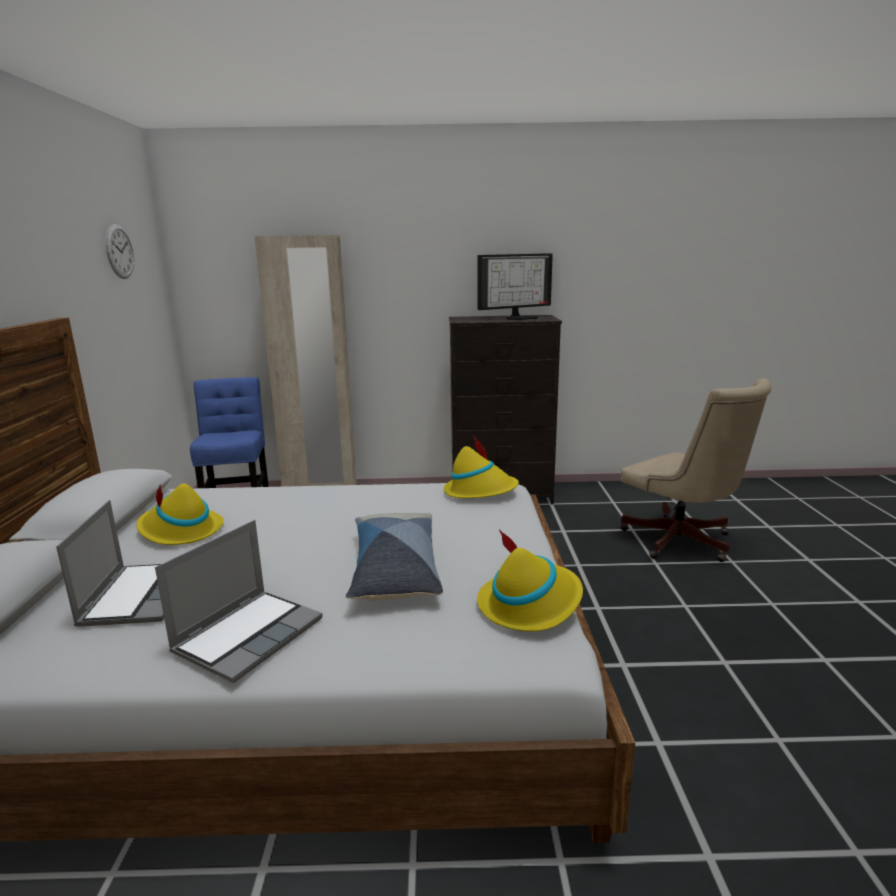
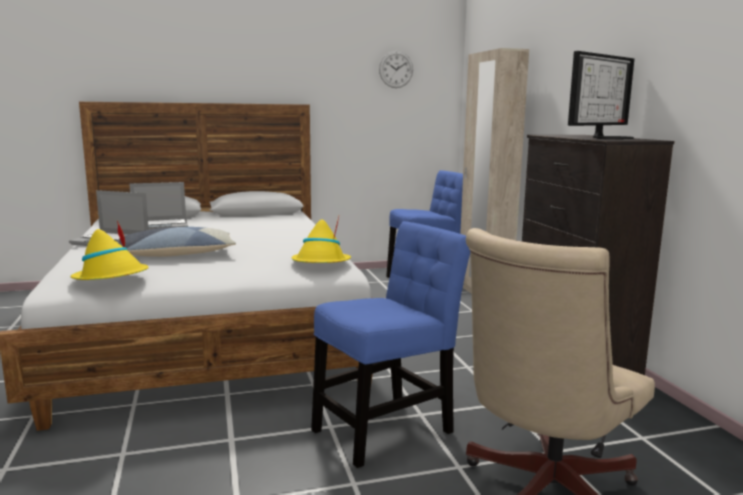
camera: 75 degrees right, 5 degrees down
yellow hat [136,483,224,545] -> none
monitor [478,253,553,320] -> monitor turned 90 degrees counterclockwise [568,51,634,139]
none -> blue chair [311,221,470,468]

